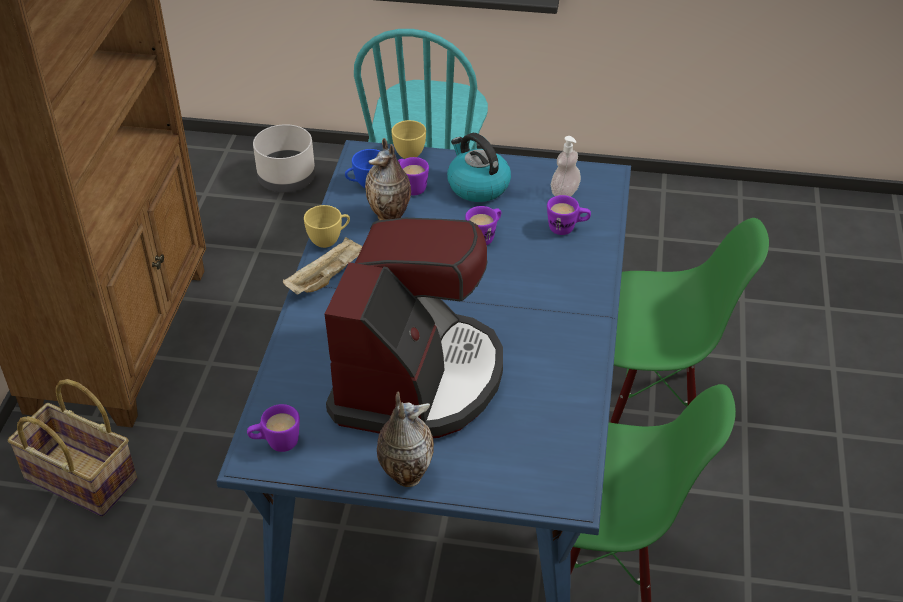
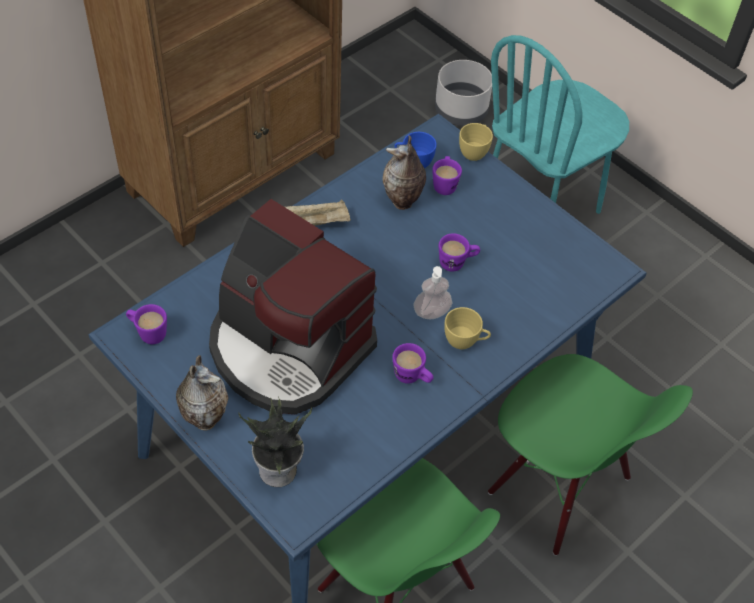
camera: 35 degrees right, 10 degrees up
basket [8,379,137,517] -> none
yellow cup [304,205,350,248] -> yellow cup moved to [444,307,491,349]
coffee machine [325,218,503,438] -> coffee machine turned 75 degrees clockwise [209,199,377,414]
kettle [447,133,511,202] -> none
purple mug [547,195,591,235] -> purple mug moved to [392,343,433,384]
soap dispenser [551,136,581,197] -> soap dispenser moved to [413,266,452,319]
none -> potted plant [238,396,312,487]

